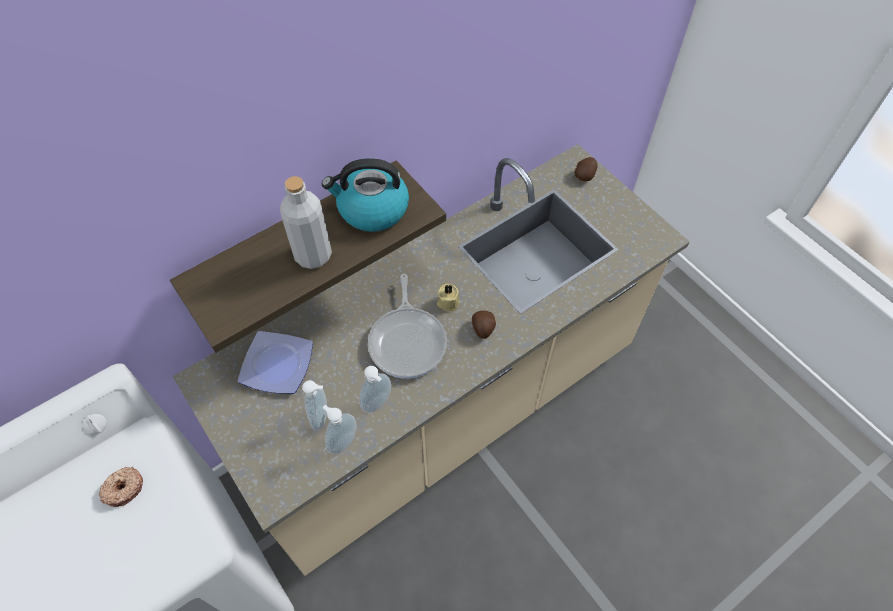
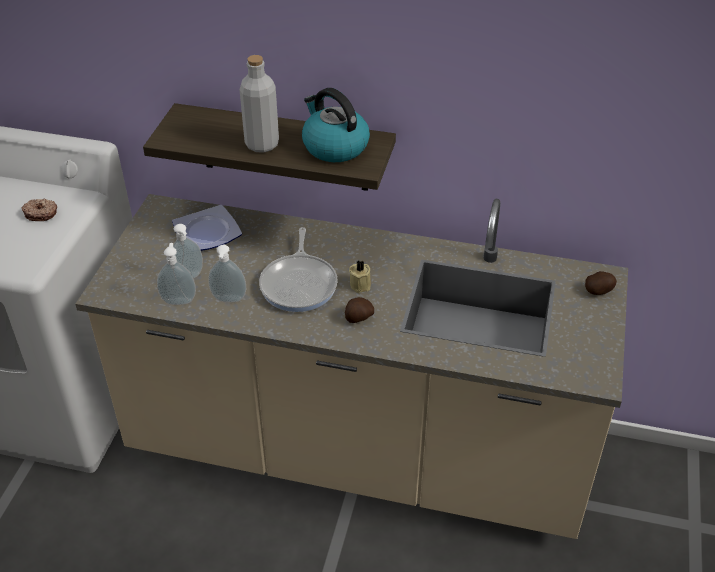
camera: 50 degrees right, 15 degrees down
frying pan [368,274,447,379] -> frying pan turned 45 degrees counterclockwise [259,227,338,312]

